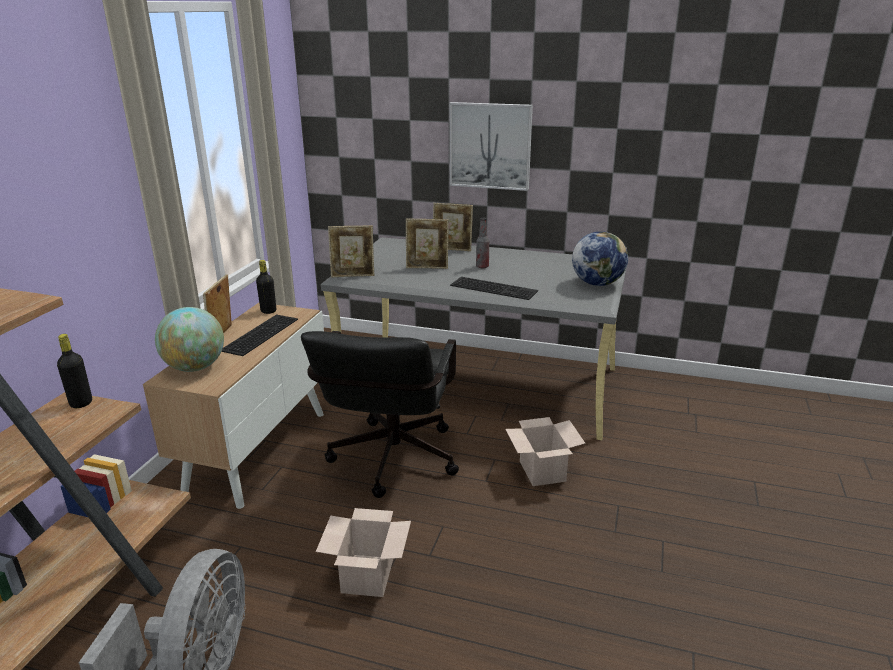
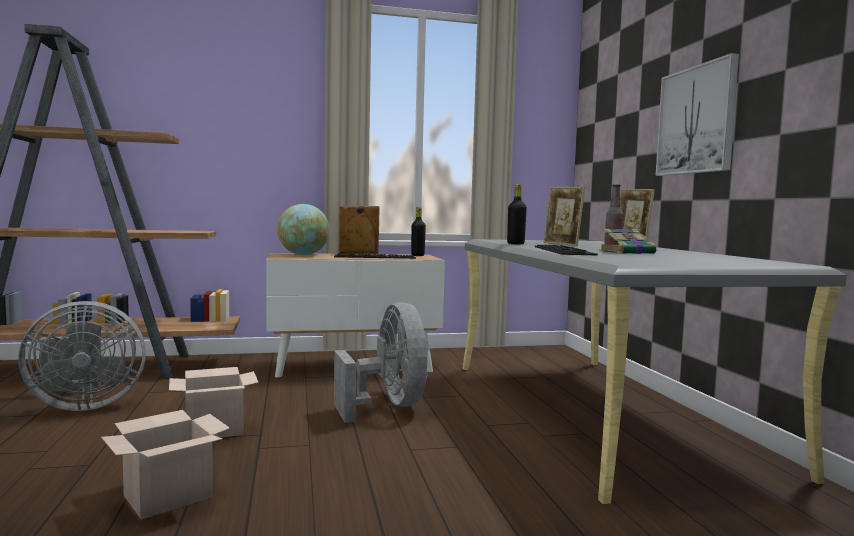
camera: 60 degrees right, 20 degrees down
black bottle [57,334,92,408] -> black bottle moved to [507,184,527,244]
black office chair [301,331,459,498] -> grey fan [334,302,428,423]
picture frame [328,226,375,277] -> none
cardboard box [505,417,586,486] -> cardboard box moved to [101,410,230,519]
globe [572,231,628,286] -> none
none -> book [600,229,656,254]

